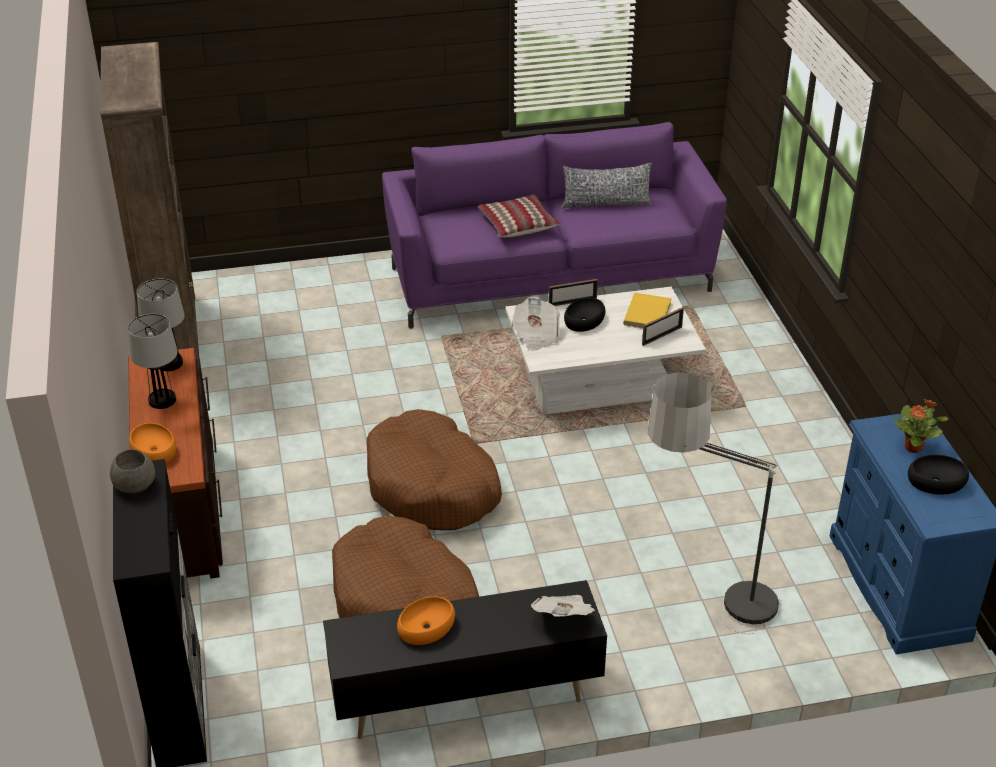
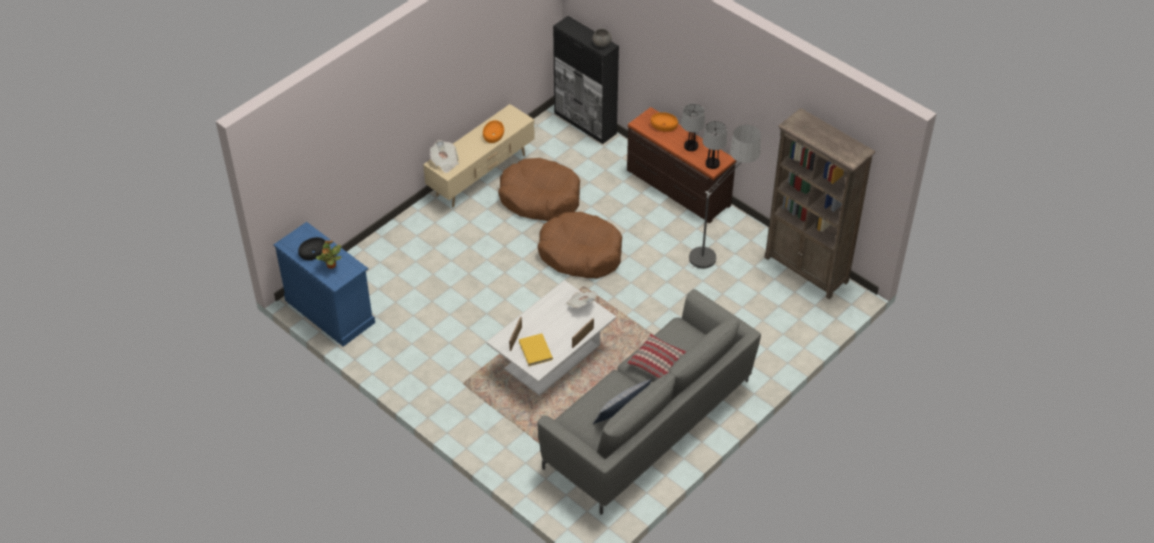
camera: 145 degrees right, 10 degrees up
black tv stand [323,580,607,739] -> beige tv stand [423,104,535,208]
purple sofa [382,122,727,328] -> grey sofa [537,289,761,515]
black bowl [564,298,605,332] -> none
floor lamp [648,372,782,634] -> floor lamp moved to [688,125,761,269]

